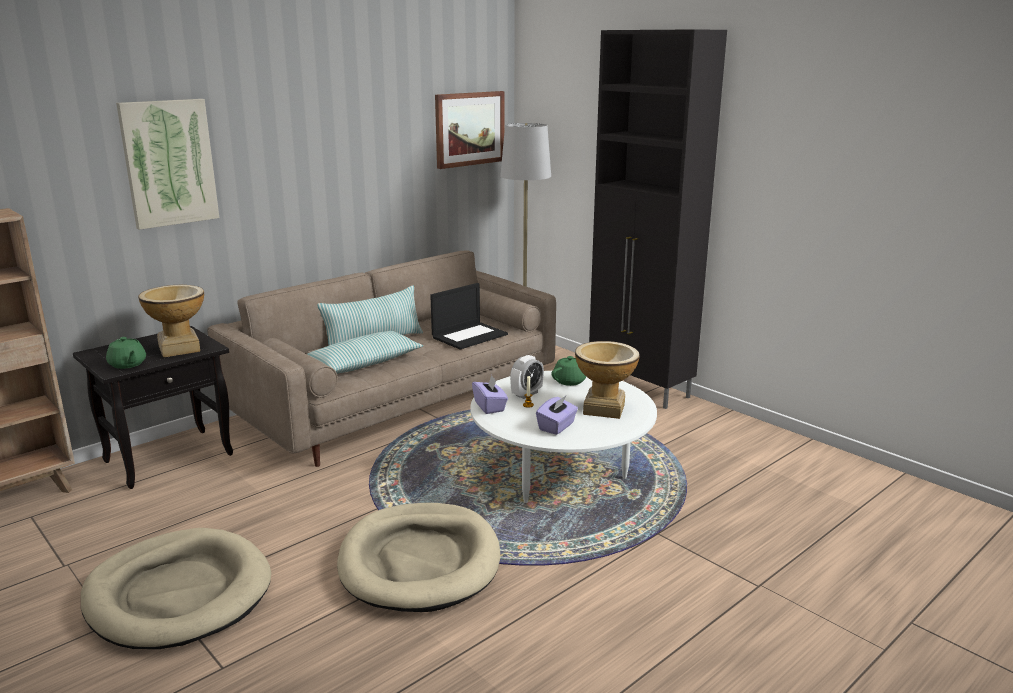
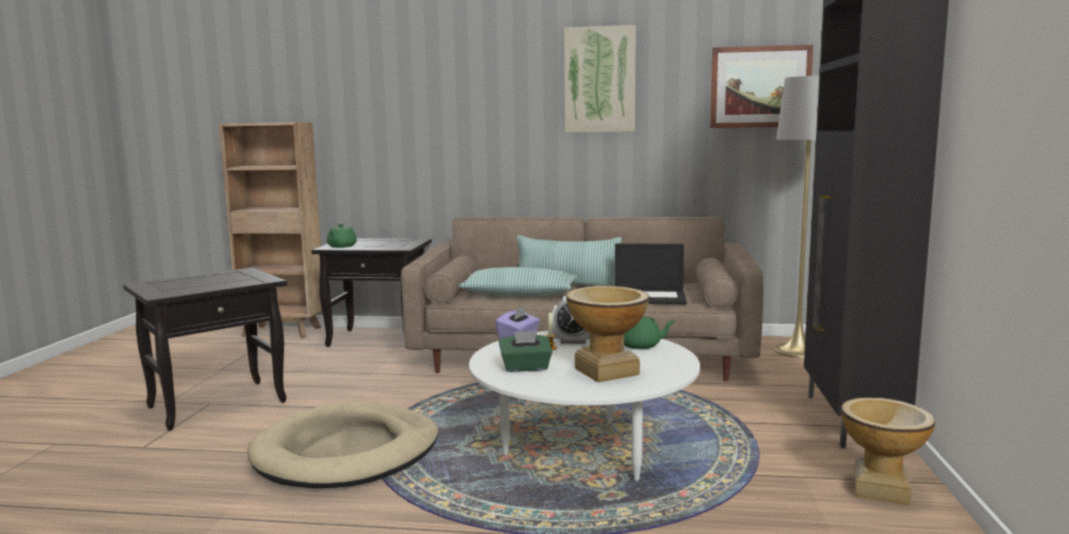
camera: 50 degrees right, 10 degrees down
beige dog bed [81,528,271,649] -> black side table [123,267,287,431]
picture [116,99,219,230] -> picture moved to [564,25,636,133]
vase [138,285,204,358] -> vase moved to [841,398,935,505]
purple tissue box [536,395,578,435] -> green tissue box [499,331,552,372]

